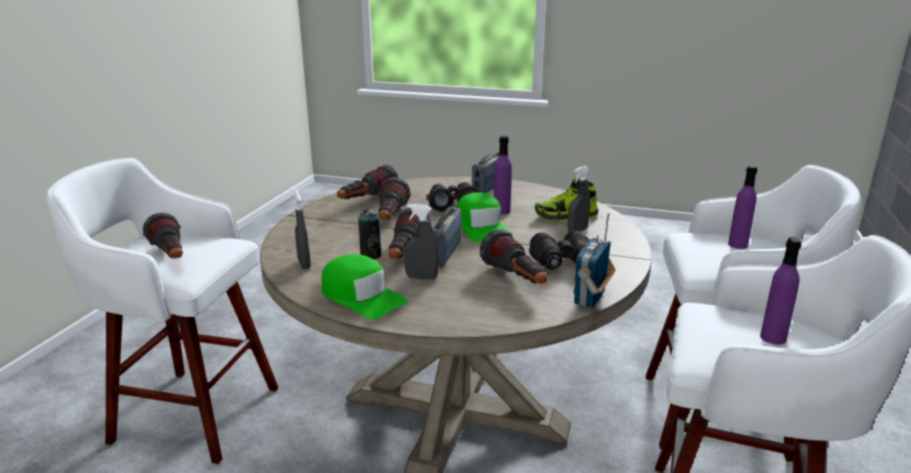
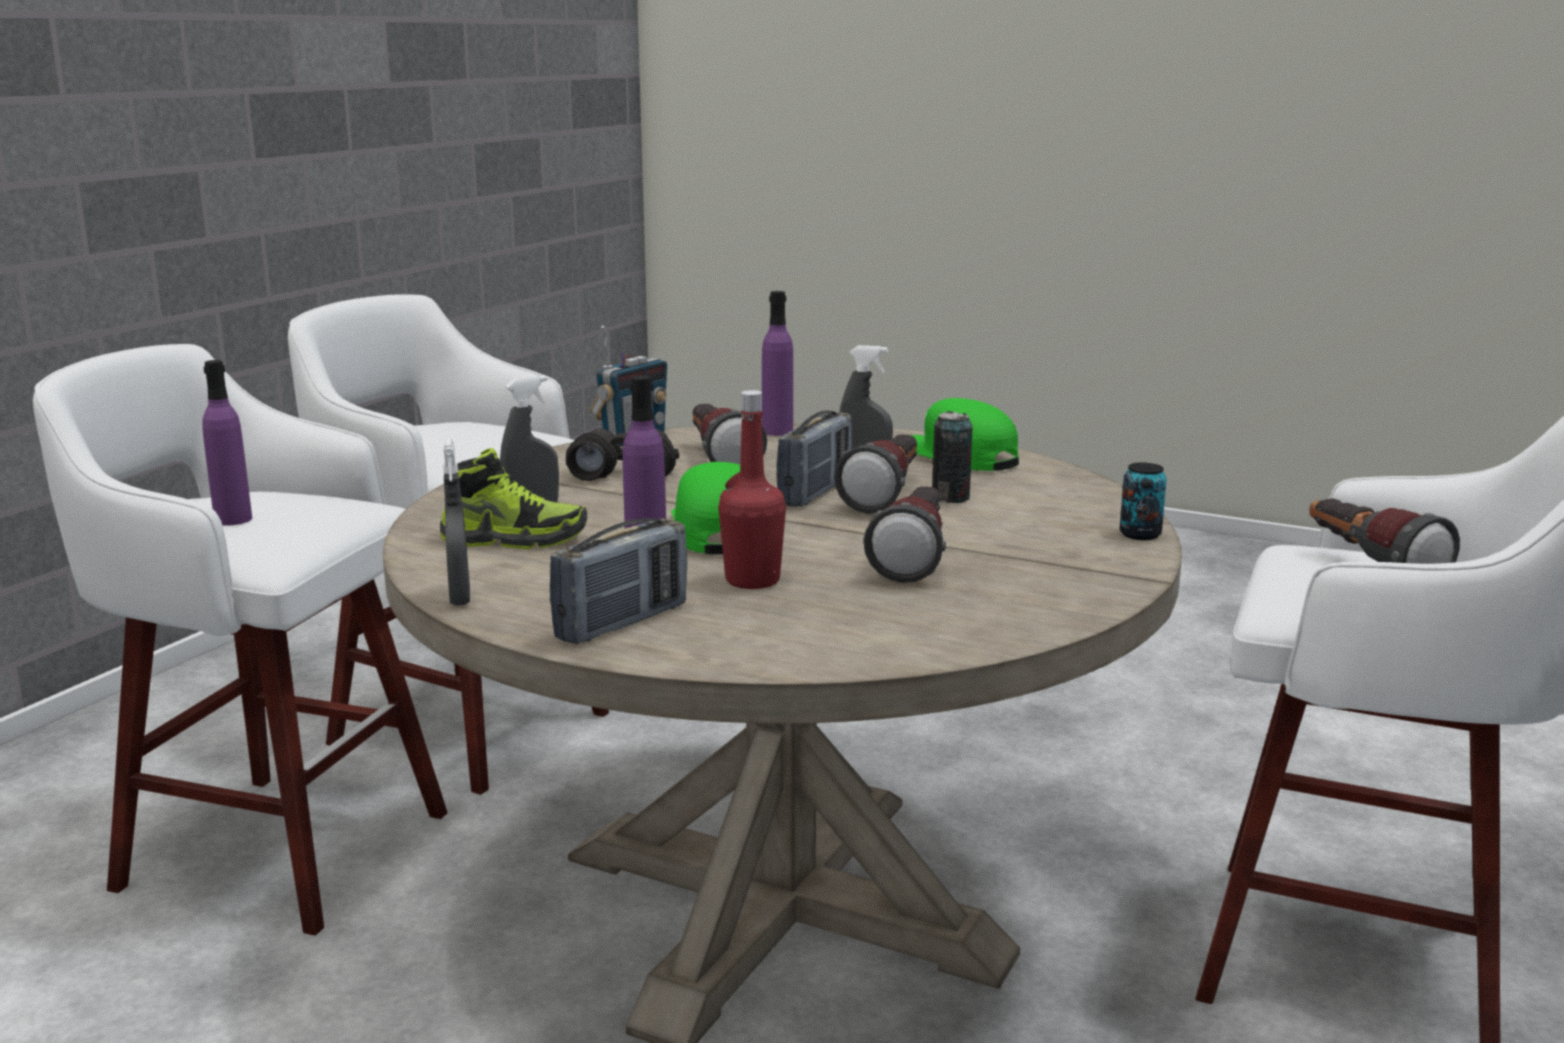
camera: 170 degrees left, 5 degrees down
grey spray bottle [294,190,311,269] -> grey spray bottle moved to [443,438,470,606]
flashlight [337,165,398,199] -> none
black binoculars [427,182,480,212] -> red bottle [718,390,786,589]
purple bottle [760,238,801,345] -> purple bottle moved to [762,291,793,436]
none -> can [1120,462,1167,540]

